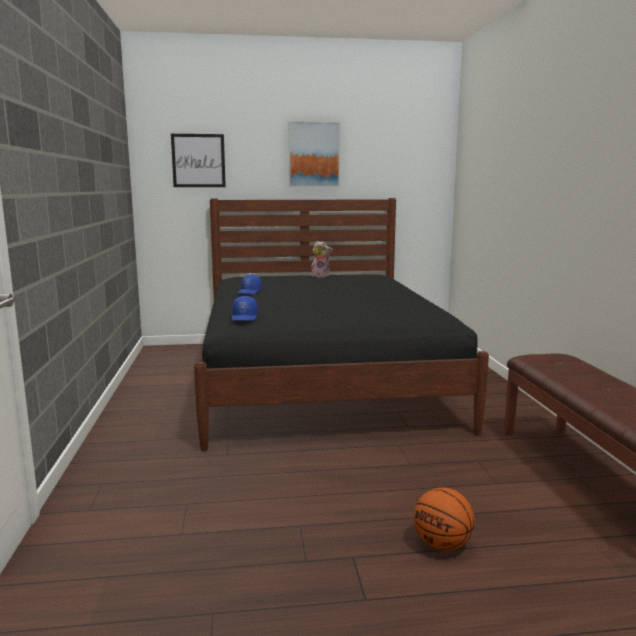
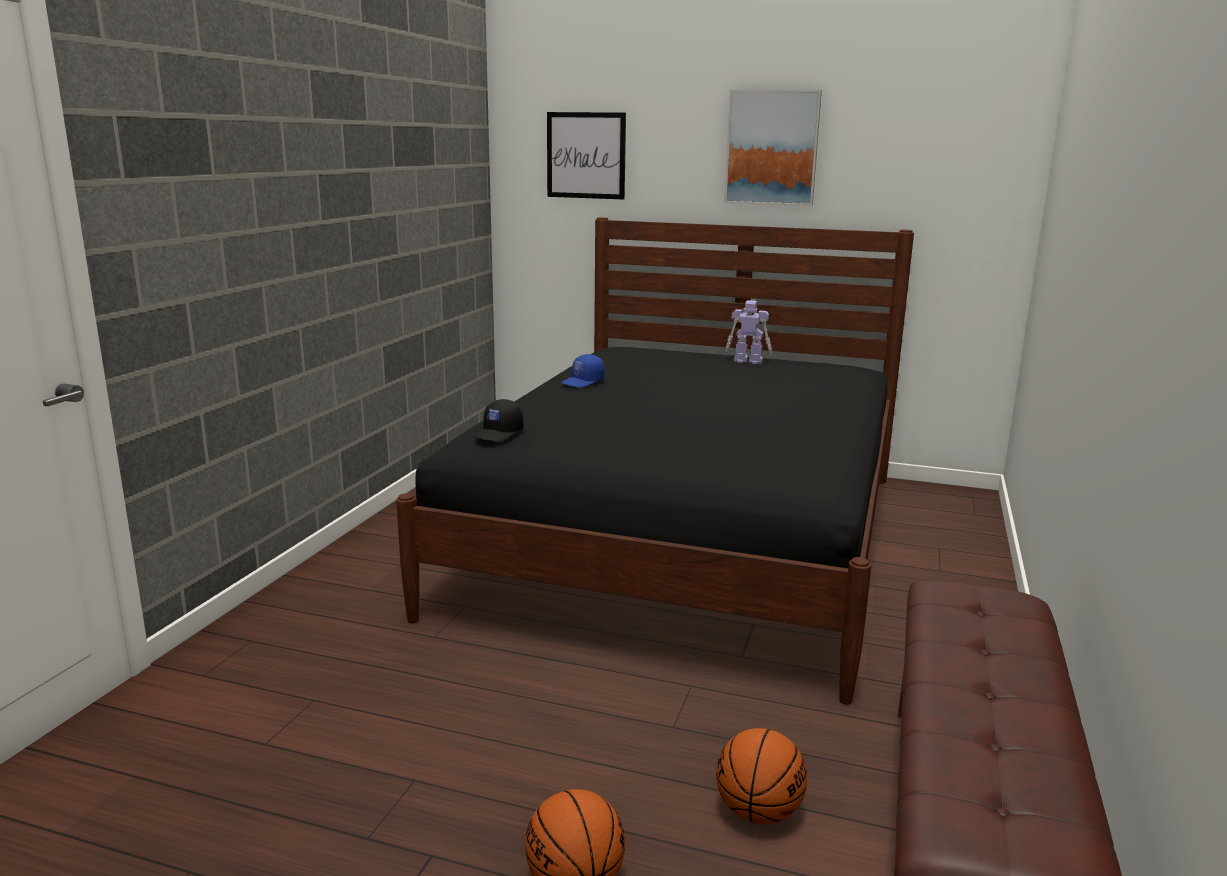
camera: 25 degrees right, 5 degrees up
blue cap [231,296,258,321] -> black cap [474,399,523,442]
plush toy [311,241,333,277] -> toy robot [726,300,772,364]
none -> basketball [716,728,807,824]

